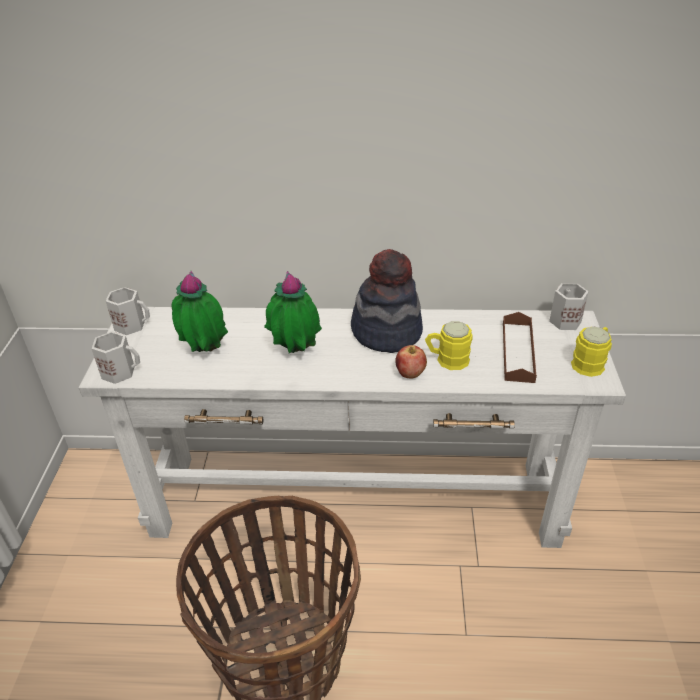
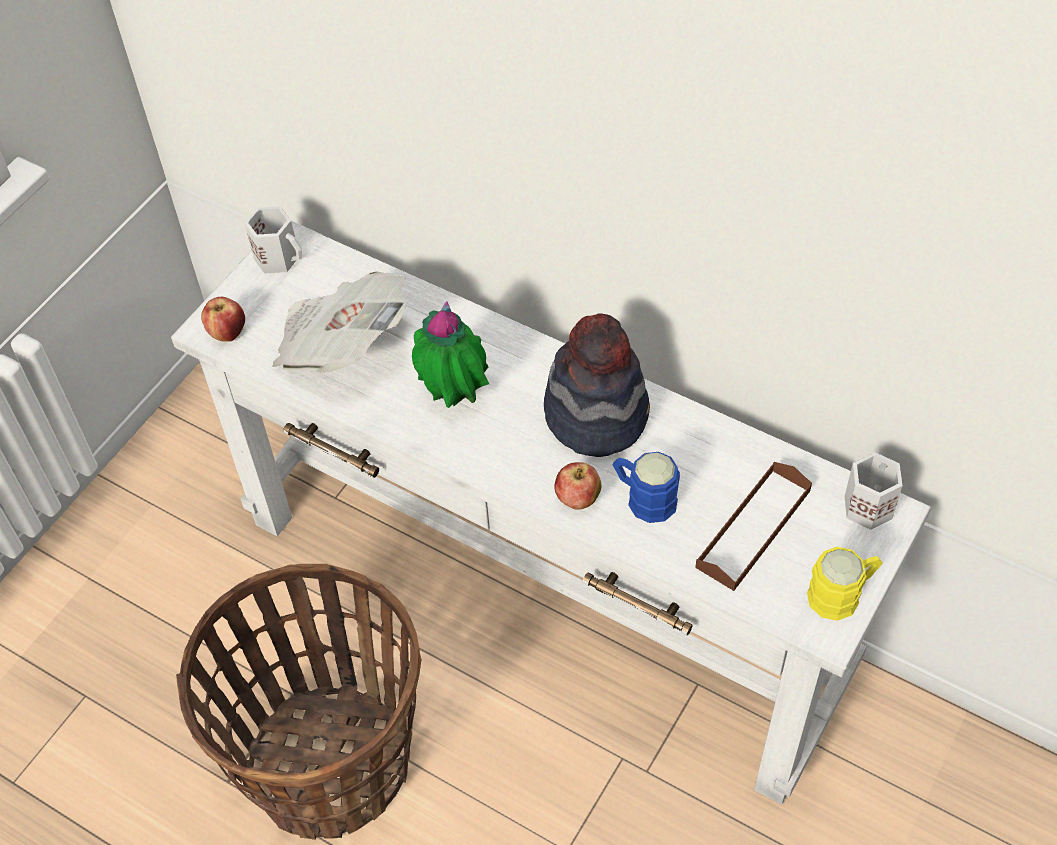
camera: 30 degrees right, 15 degrees up
white mug [92,331,140,384] -> apple [201,297,245,342]
potted plant [172,271,228,352] -> newspaper [272,271,406,373]
yellow mug [425,321,473,370] -> blue mug [612,452,680,523]

